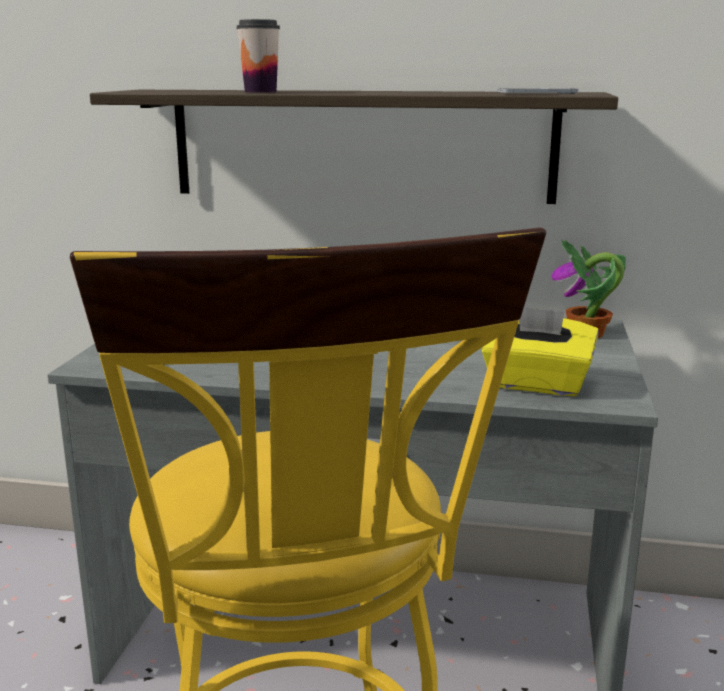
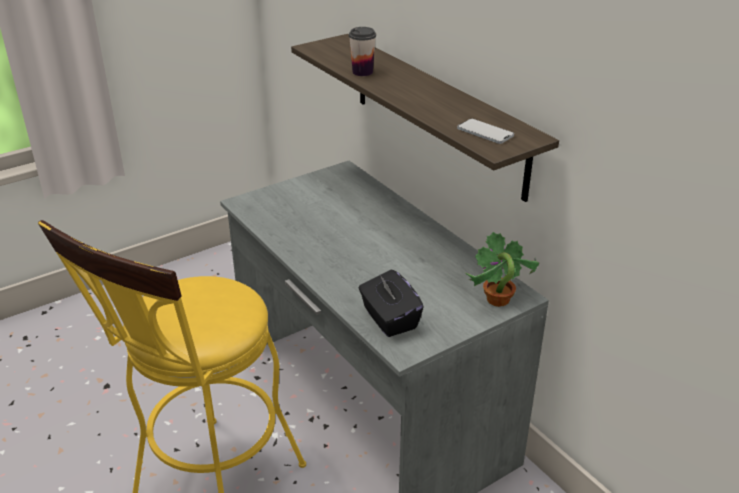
camera: 45 degrees right, 15 degrees up
yellow tissue box [481,307,599,396] -> black tissue box [359,269,424,337]

